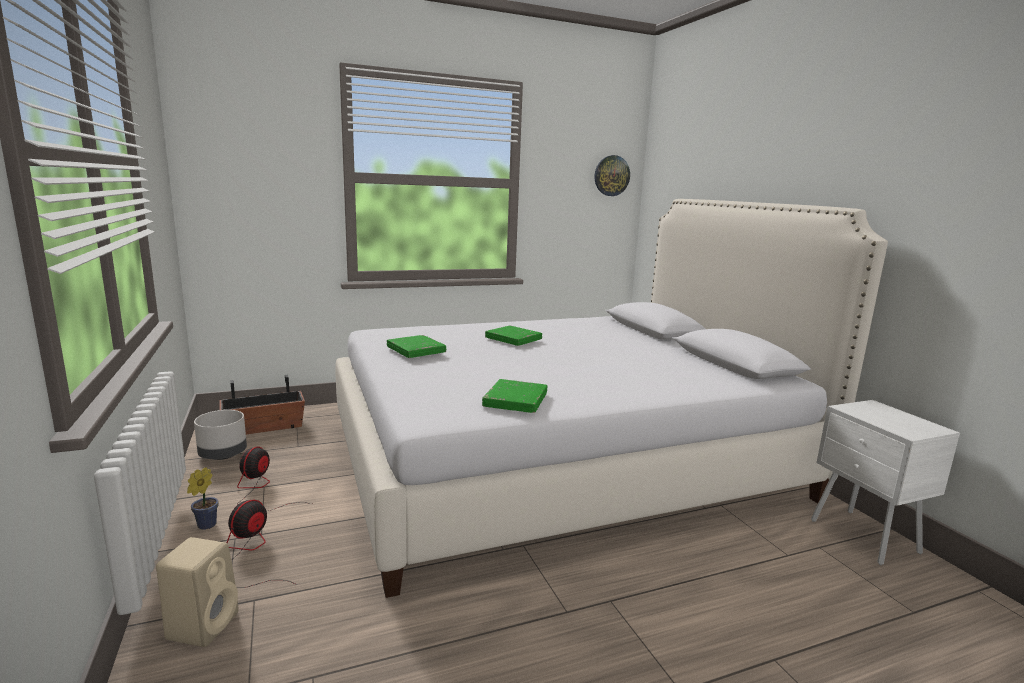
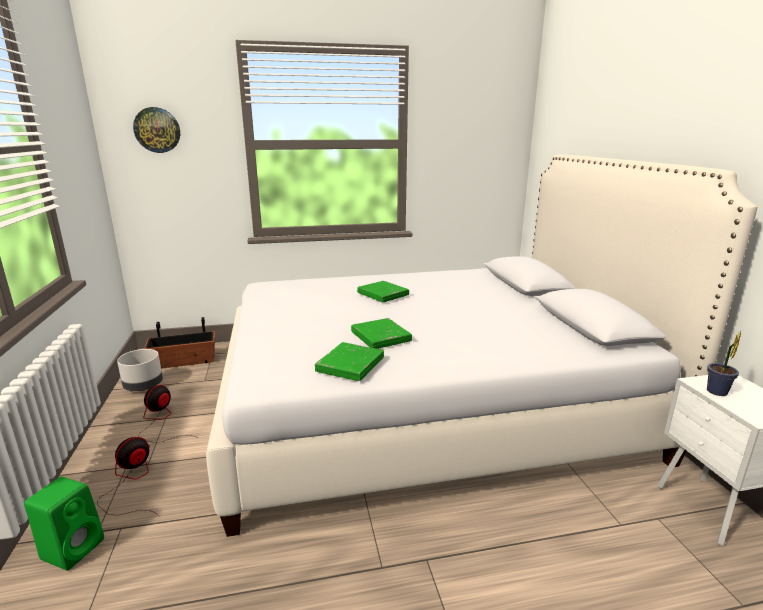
camera: 10 degrees right, 5 degrees up
beige speaker [156,537,239,647] -> green speaker [24,477,104,570]
potted plant [187,467,219,530] -> potted plant moved to [707,331,741,396]
green book [387,335,446,358] -> green book moved to [351,318,412,349]
wall clock [594,155,630,196] -> wall clock moved to [133,107,180,153]

